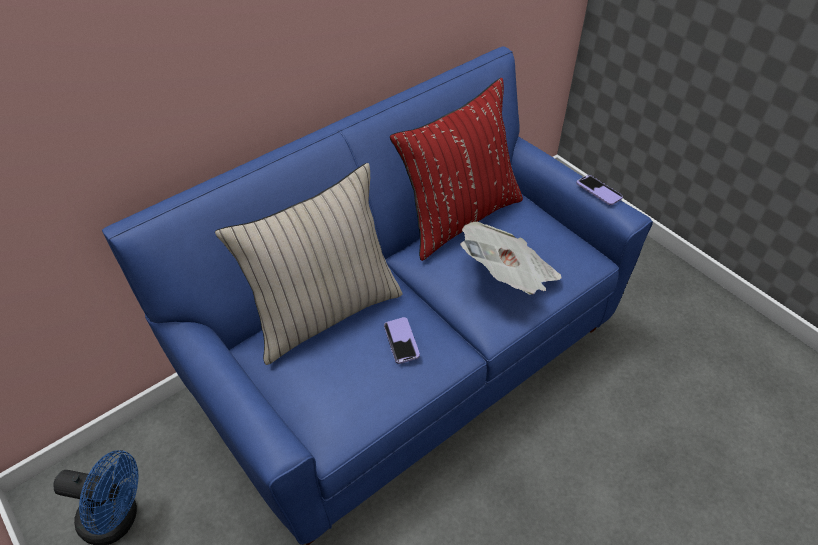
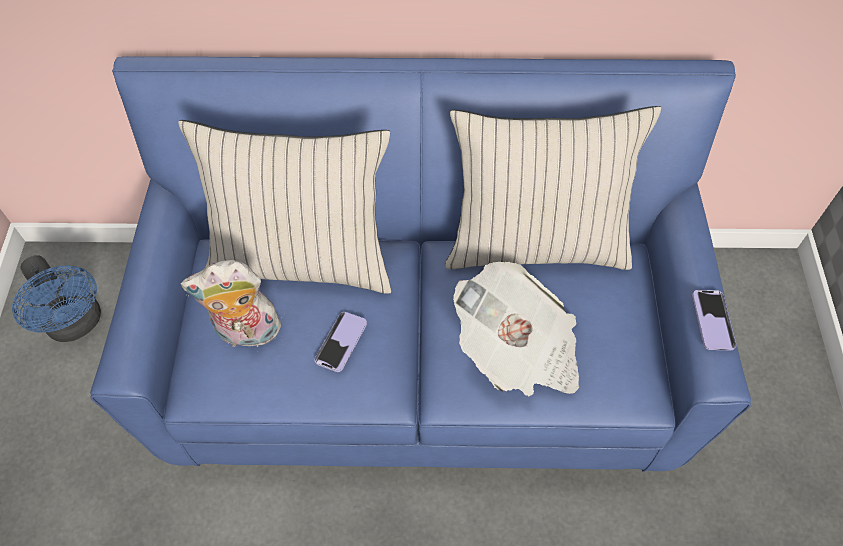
camera: 40 degrees right, 10 degrees up
red pillow [390,78,523,261] -> beige pillow [446,106,661,270]
none -> plush toy [181,260,285,347]

